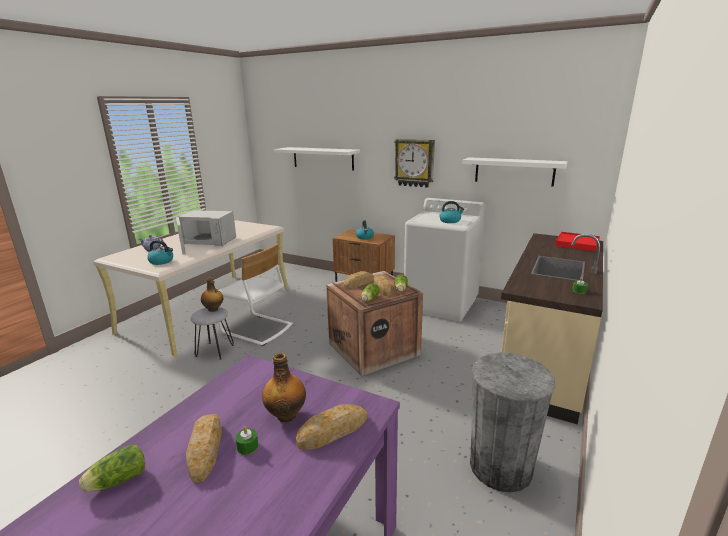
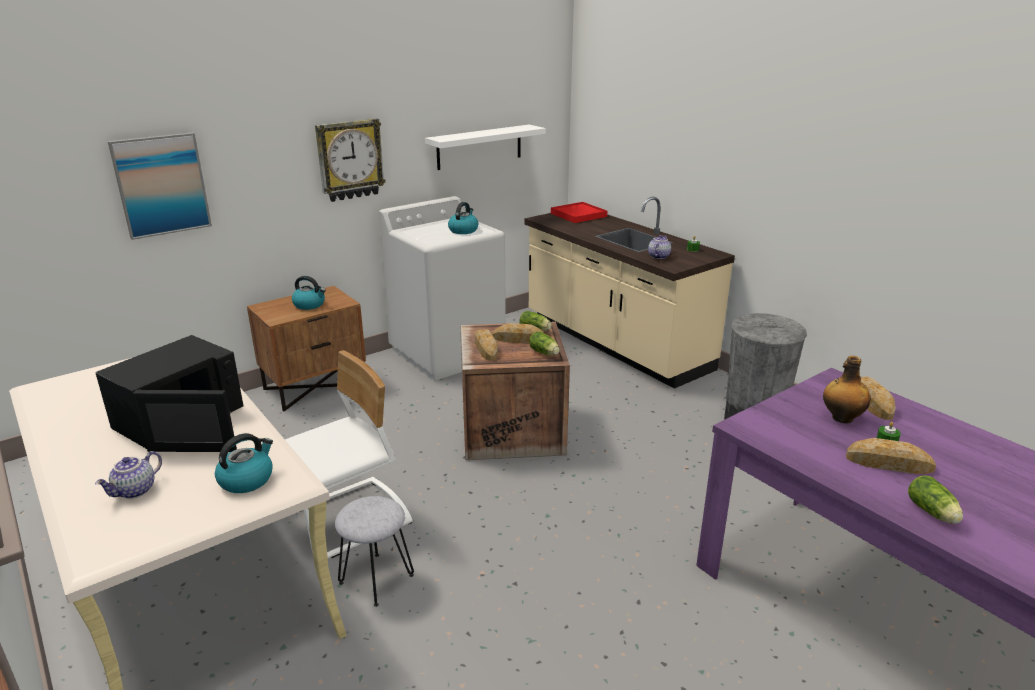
camera: 65 degrees left, 5 degrees up
white microwave [176,210,236,255] -> black microwave [96,335,243,452]
bottle [201,277,223,312] -> none
white shelf [274,147,360,170] -> picture [108,132,212,240]
none -> teapot [648,235,671,259]

